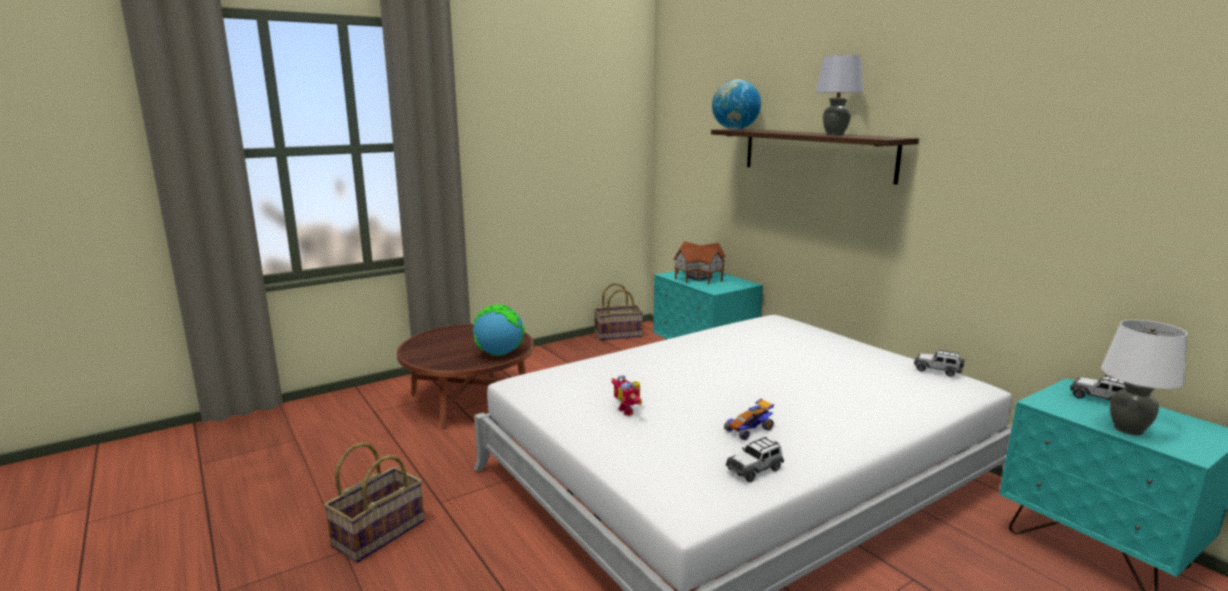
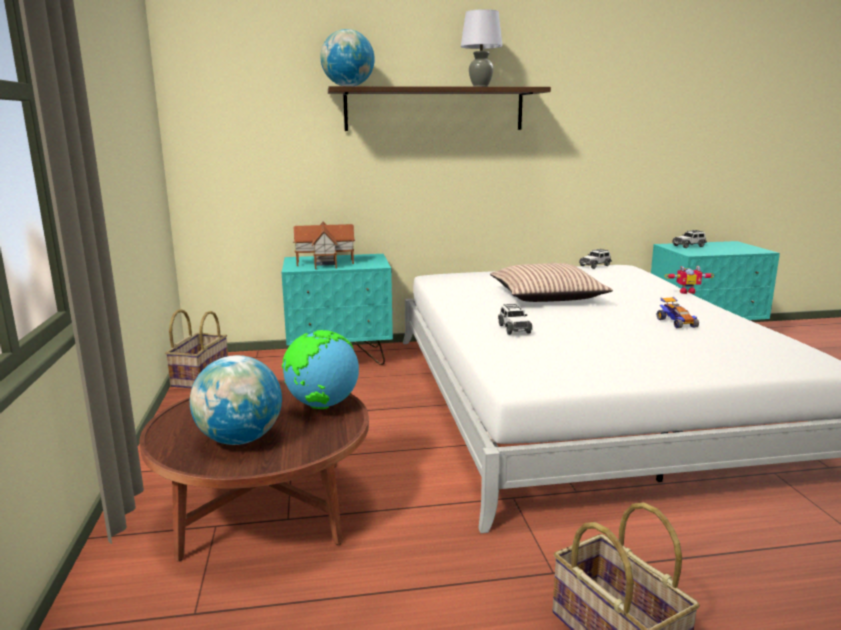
camera: 65 degrees left, 0 degrees up
toy robot [611,375,642,416] -> toy robot moved to [665,266,714,294]
toy car [726,437,784,482] -> toy car moved to [498,304,532,335]
white table lamp [1101,320,1187,435] -> none
none -> globe [190,355,282,445]
none -> pillow [490,263,613,302]

